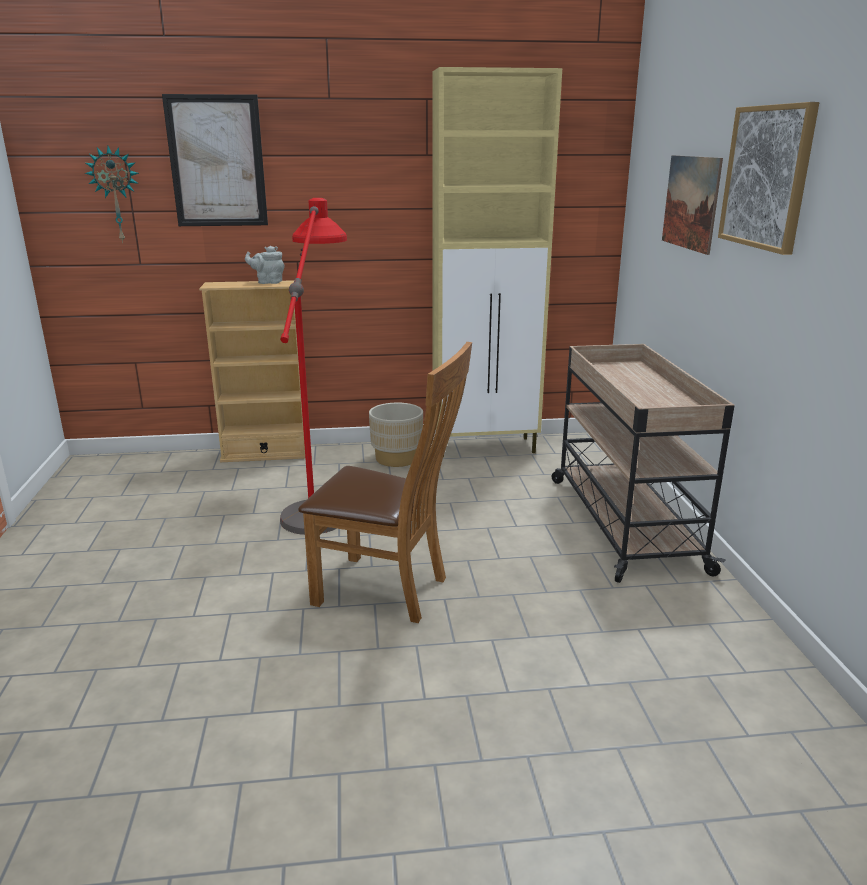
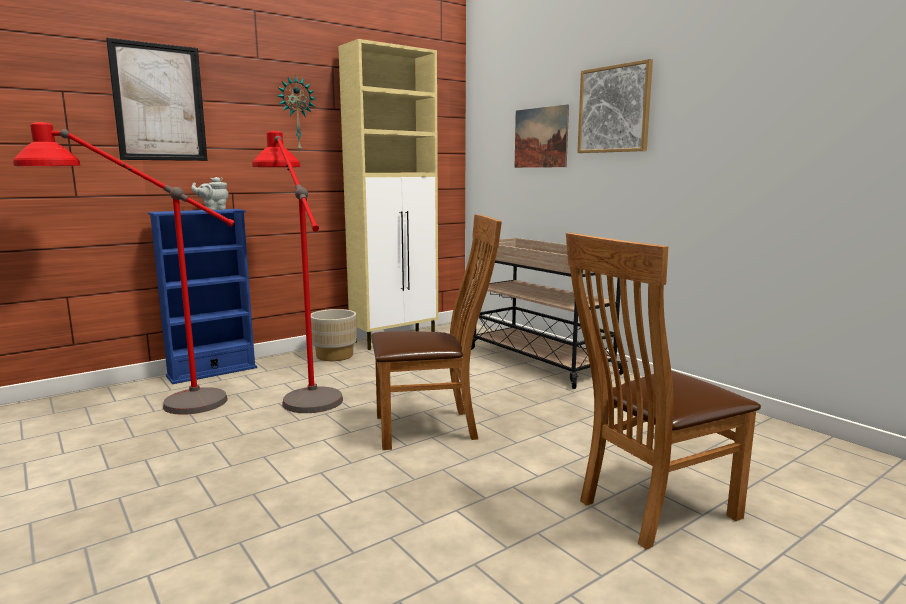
camera: 30 degrees left, 10 degrees down
wall clock [85,146,139,243] -> wall clock moved to [277,76,316,152]
beige bookcase [199,280,305,462] -> blue bookcase [148,209,257,384]
none -> red floor lamp [13,122,235,415]
none -> brown chair [566,233,761,549]

